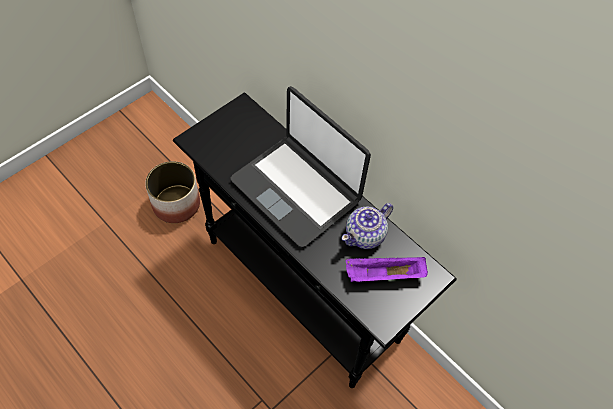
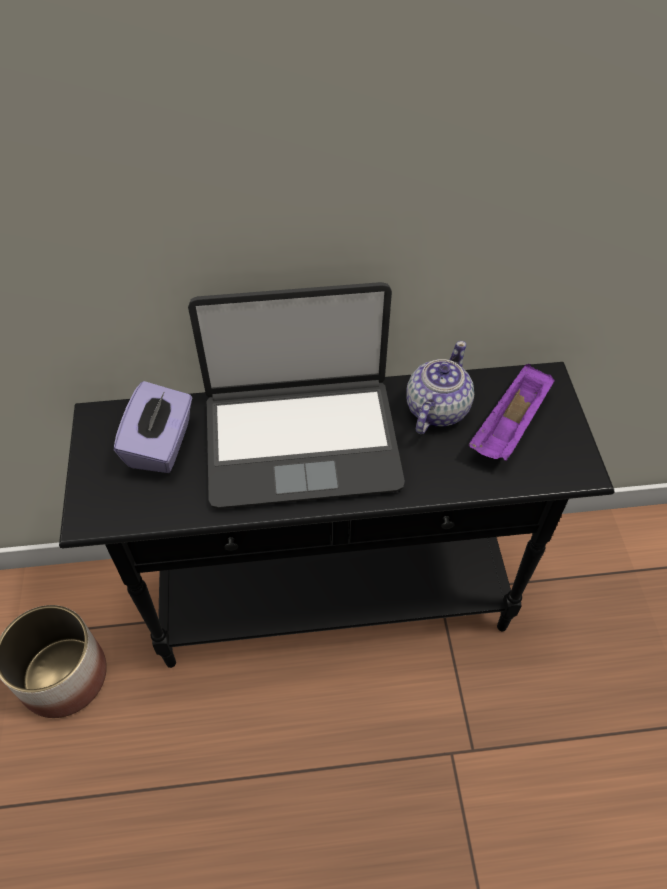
camera: 50 degrees left, 5 degrees down
teapot [342,203,393,249] -> teapot turned 150 degrees counterclockwise [406,341,474,434]
none -> purple tissue box [114,381,192,473]

